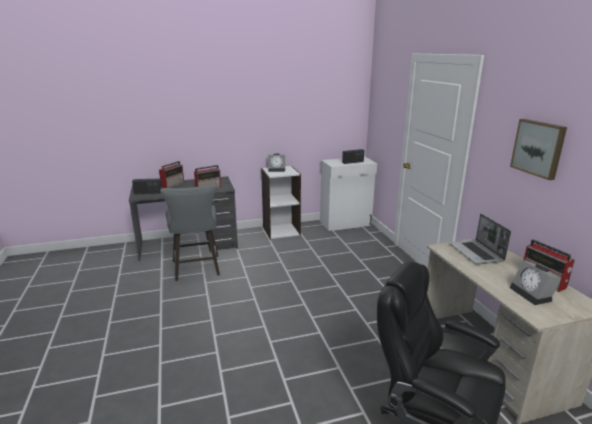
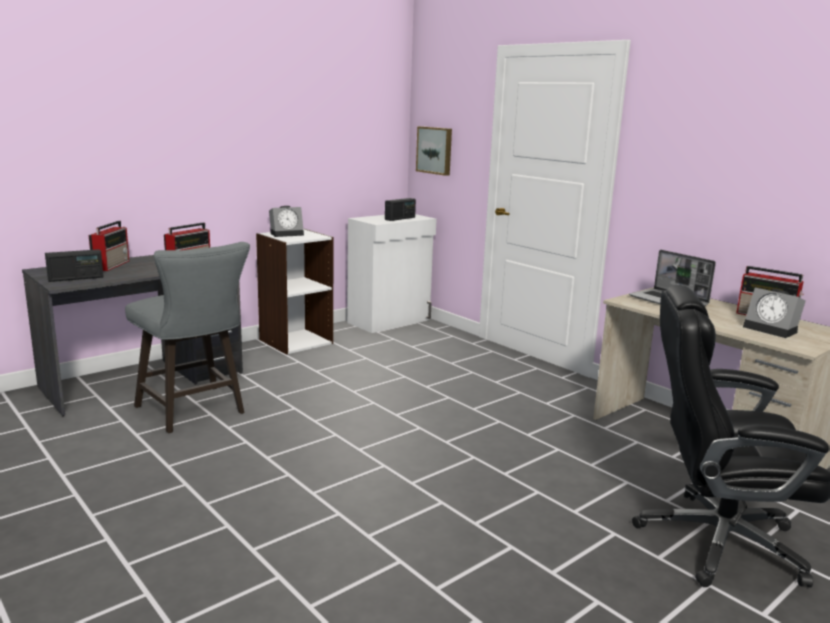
camera: 25 degrees left, 5 degrees down
picture [510,119,567,180] -> picture moved to [416,126,452,176]

